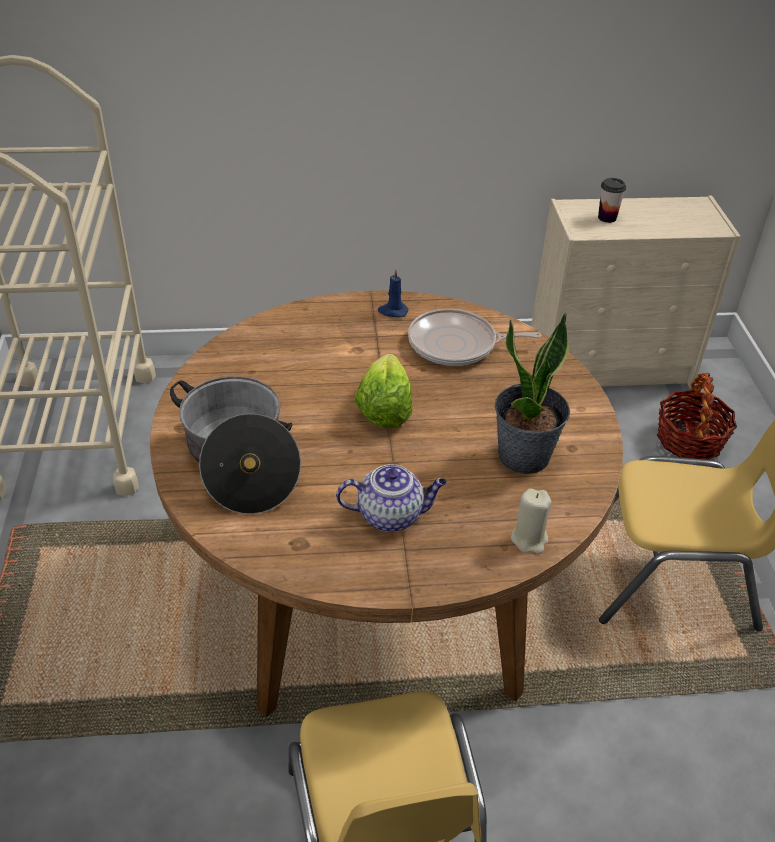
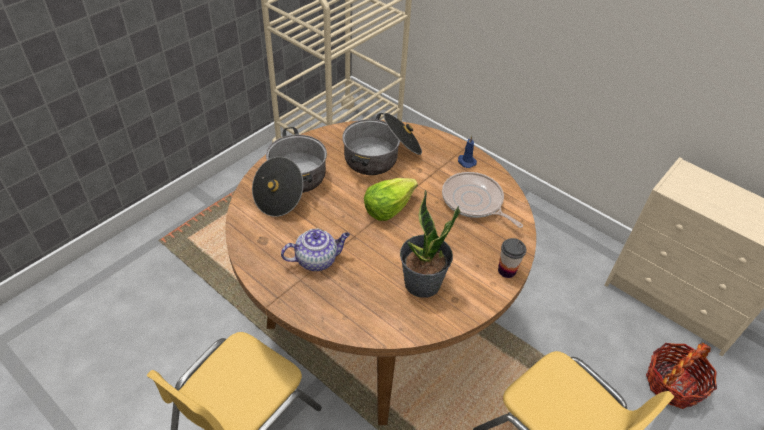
camera: 45 degrees right, 5 degrees up
teapot [336,464,447,532] -> teapot turned 60 degrees counterclockwise [281,229,350,271]
beige candle [511,488,551,554] -> none
cup [598,178,626,223] -> cup moved to [498,238,526,278]
none -> cooking pot [342,113,422,175]

